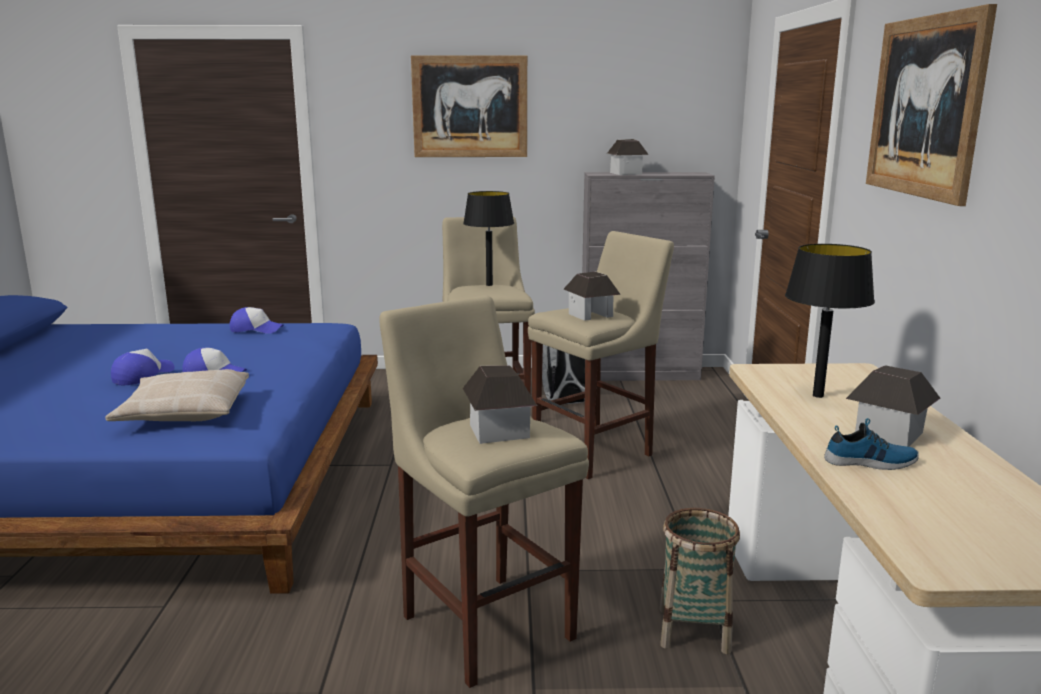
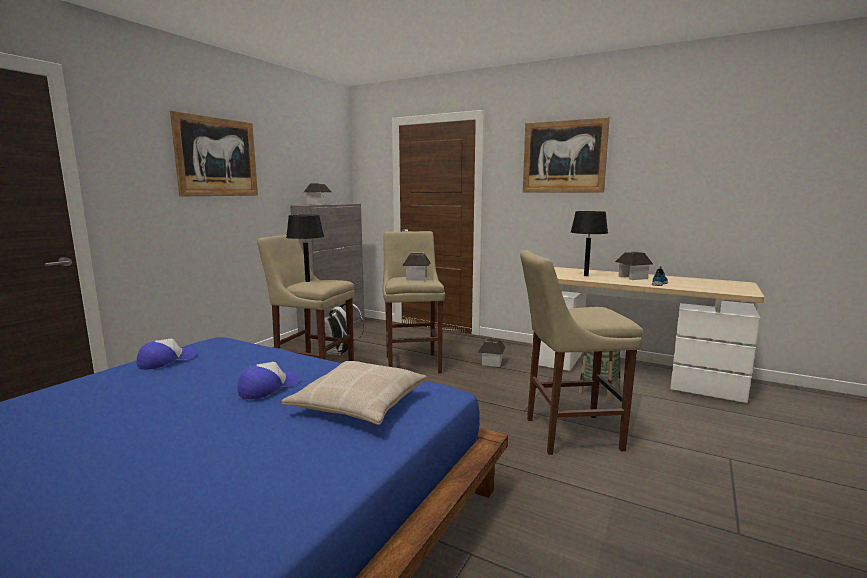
camera: 60 degrees left, 5 degrees down
cap [111,349,175,385] -> none
toy house [463,365,537,444] -> toy house moved to [478,339,506,367]

